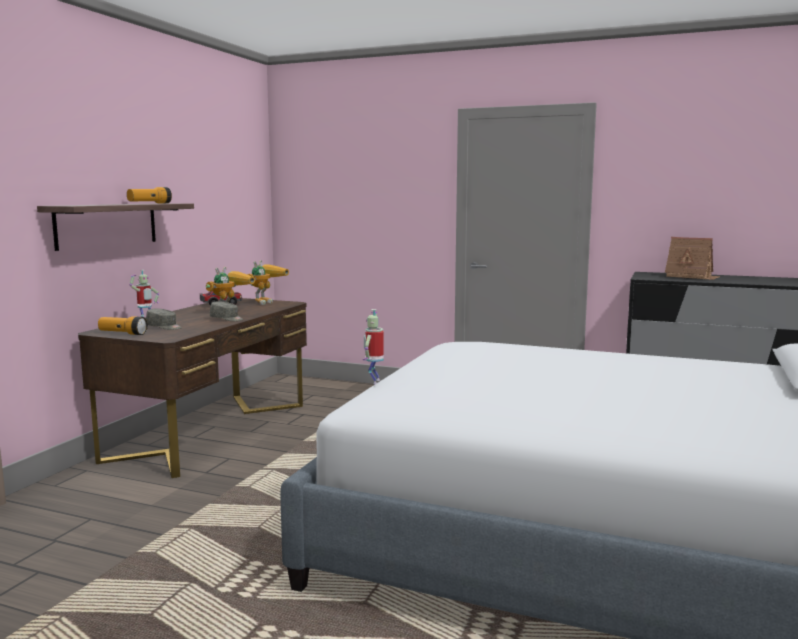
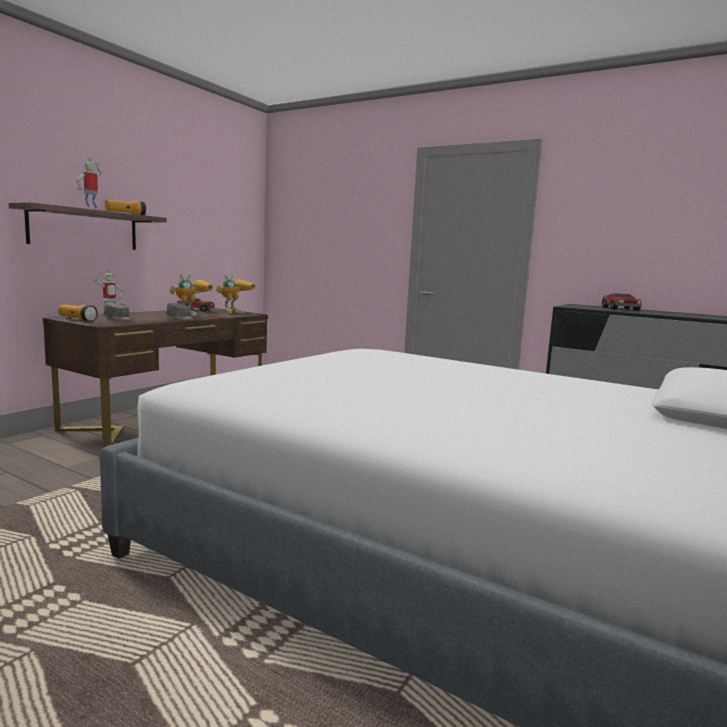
camera: 10 degrees right, 0 degrees up
toy robot [363,309,384,384] -> toy robot moved to [77,158,101,210]
toy house [665,237,720,280] -> toy car [602,293,642,311]

